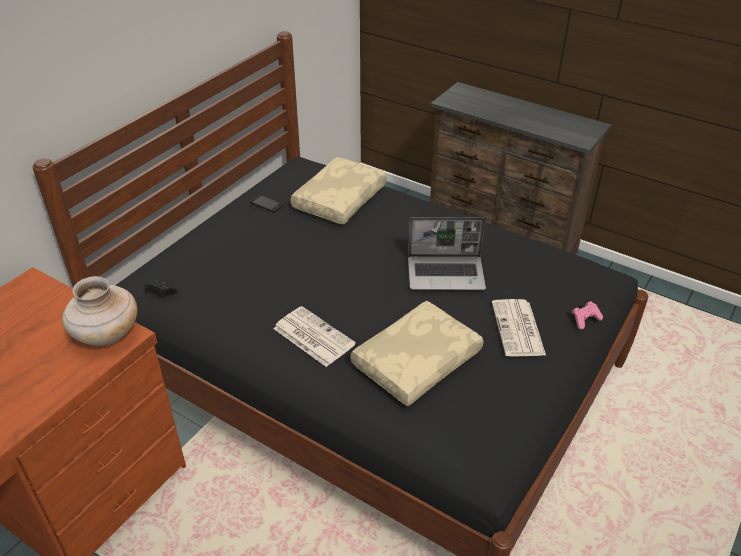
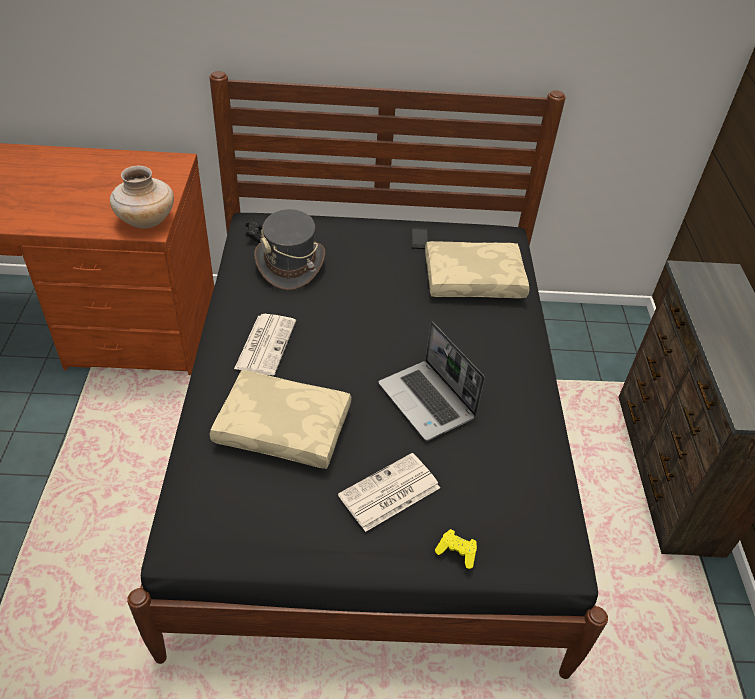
camera: 55 degrees right, 5 degrees up
pink game controller [572,301,603,330] -> yellow game controller [435,529,477,569]
none -> grey hat [254,209,325,290]

